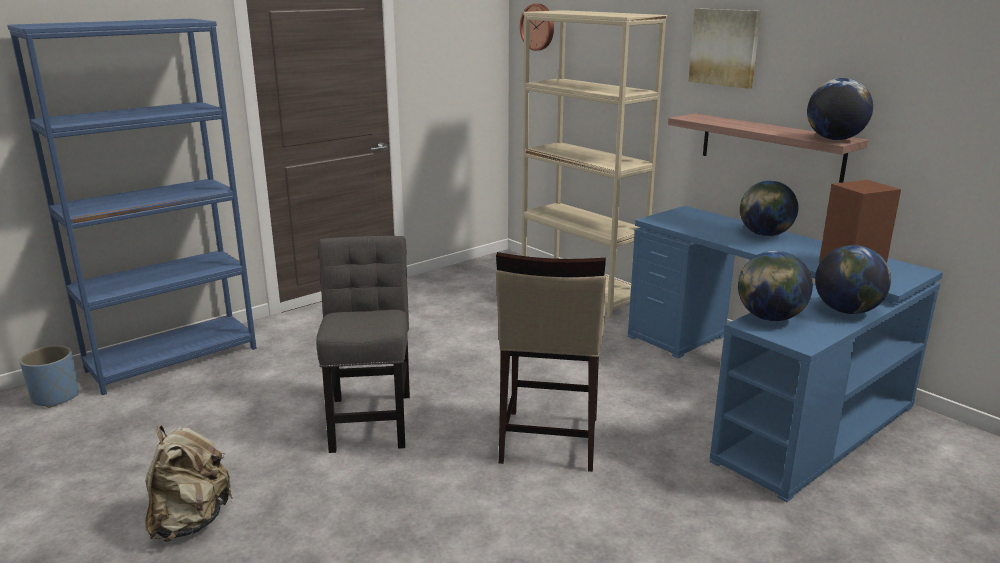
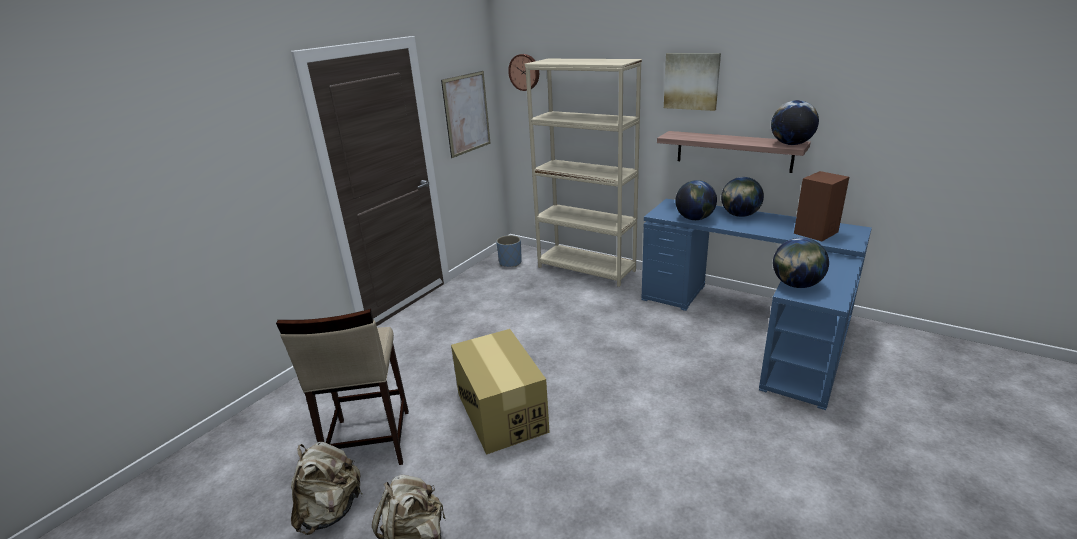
camera: 15 degrees left, 5 degrees up
blue bookcase [7,19,257,395] -> none
blue planter [19,345,79,408] -> blue planter moved to [496,235,522,267]
grey chair [316,236,410,453] -> cardboard box [451,329,550,455]
beige stool [496,252,606,472] -> beige stool moved to [276,309,409,465]
globe [815,245,891,314] -> globe moved to [675,180,717,220]
none -> beige backpack [291,442,362,535]
none -> picture [441,71,490,158]

